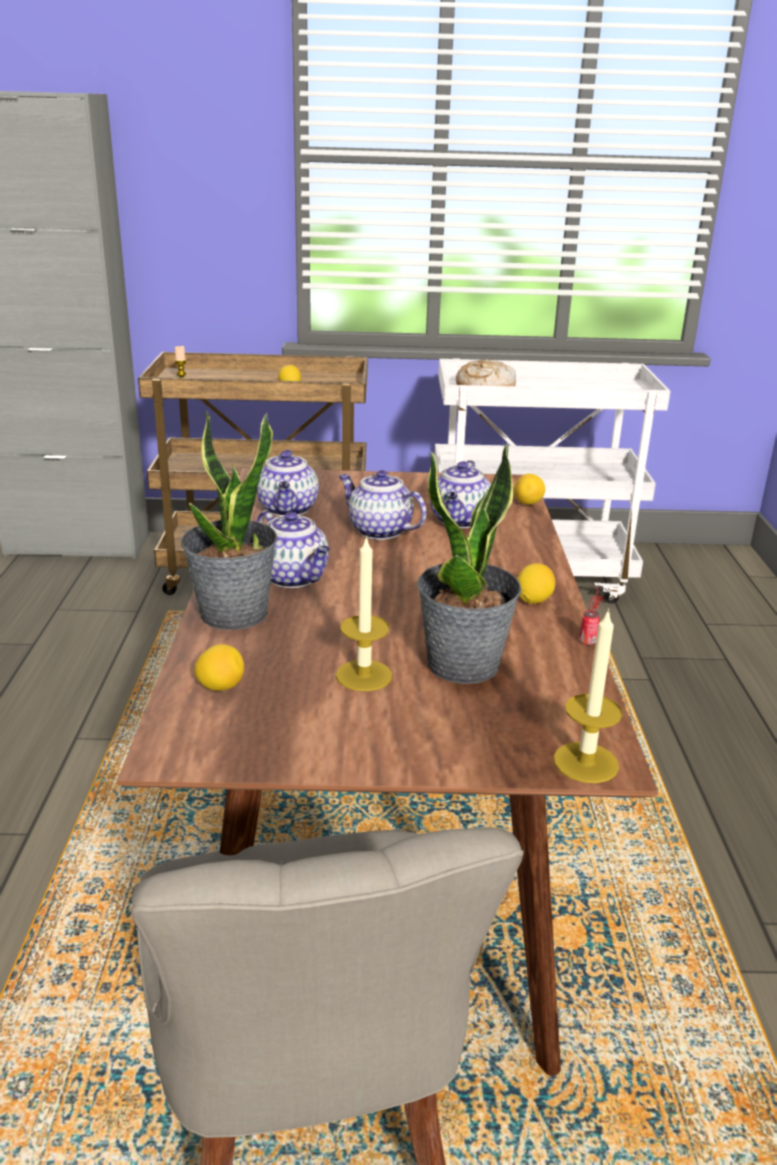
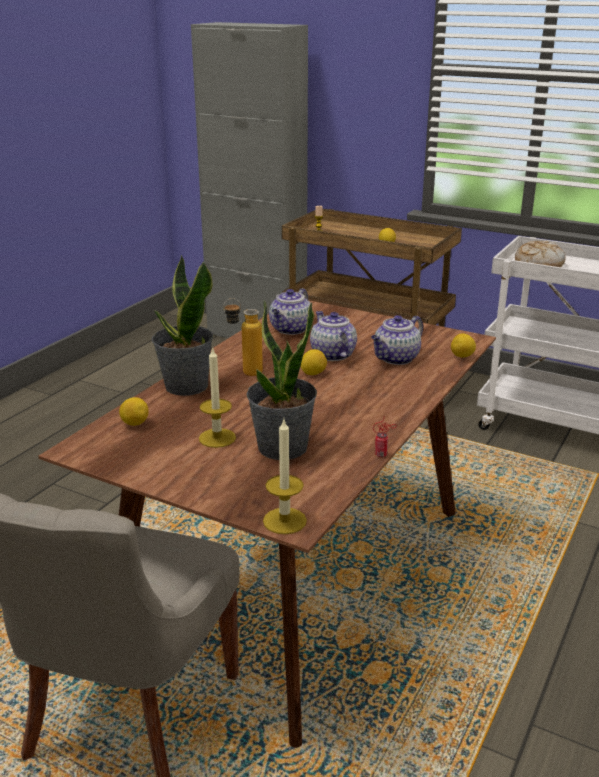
camera: 30 degrees right, 0 degrees up
teapot [257,510,330,588] -> bottle [223,298,263,376]
lemon [517,563,555,604] -> lemon moved to [300,349,327,375]

